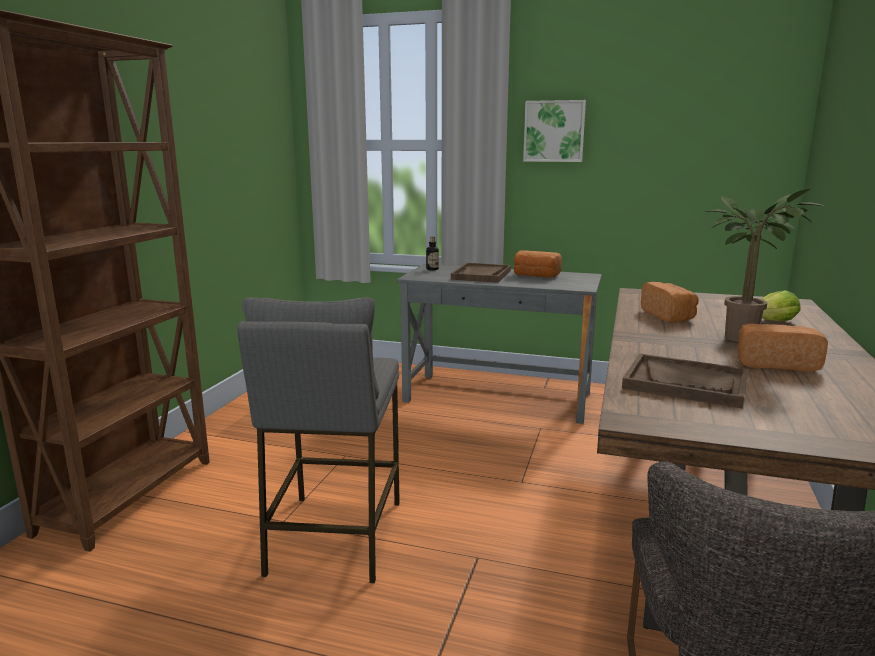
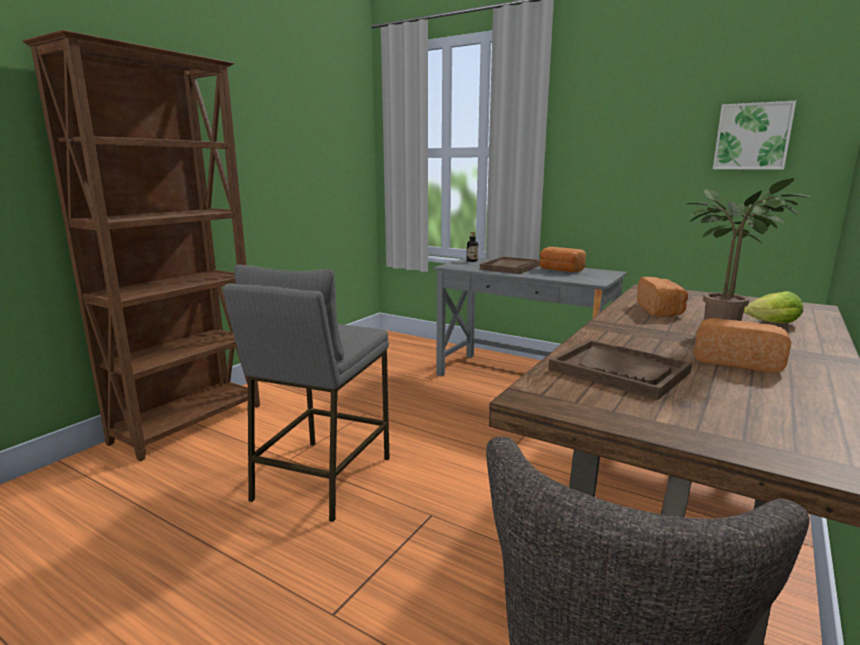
camera: 15 degrees right, 0 degrees up
picture [523,100,586,162] -> picture moved to [713,101,796,169]

